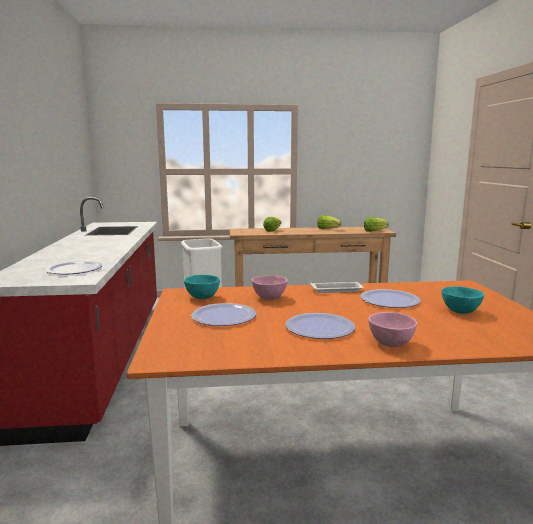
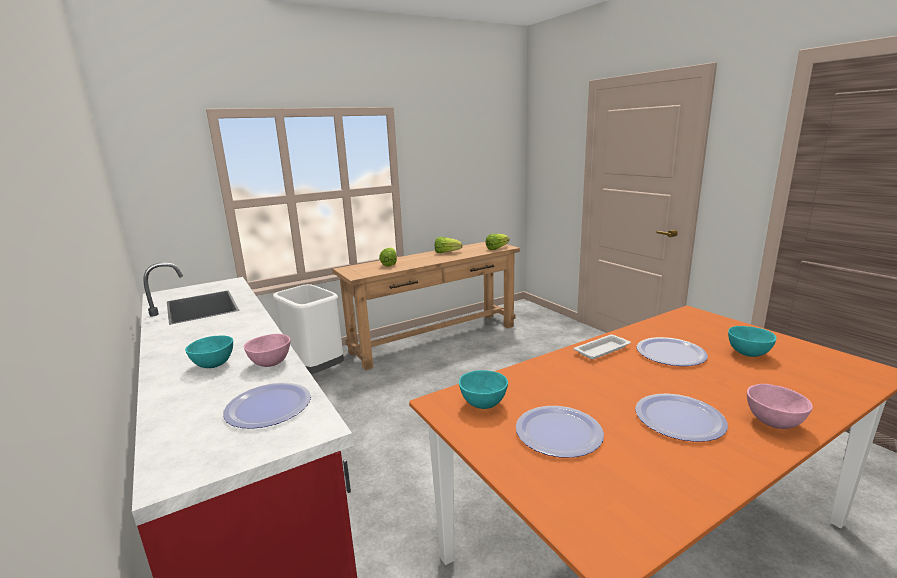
camera: 25 degrees left, 5 degrees up
pink bowl [252,275,288,300] -> pink bowl moved to [244,334,291,367]
none -> turquoise bowl [185,336,233,368]

